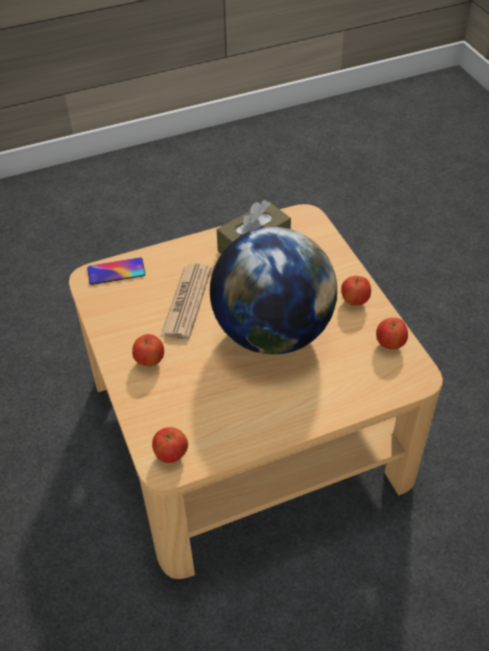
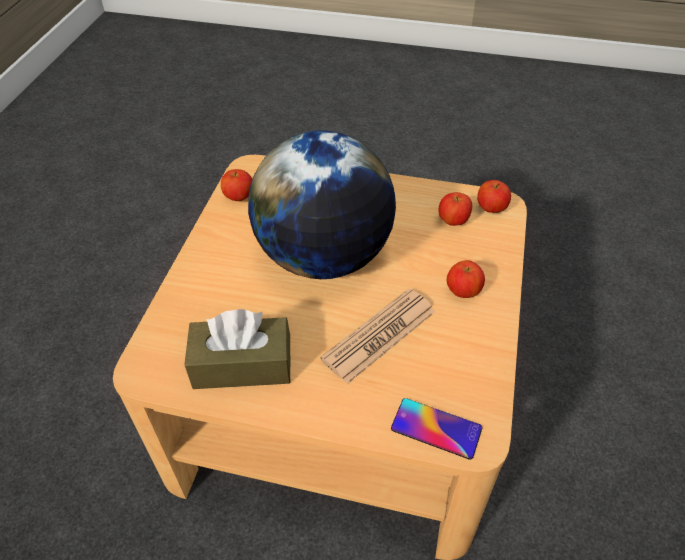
camera: 145 degrees left, 0 degrees up
apple [341,276,371,306] -> apple moved to [439,192,472,226]

